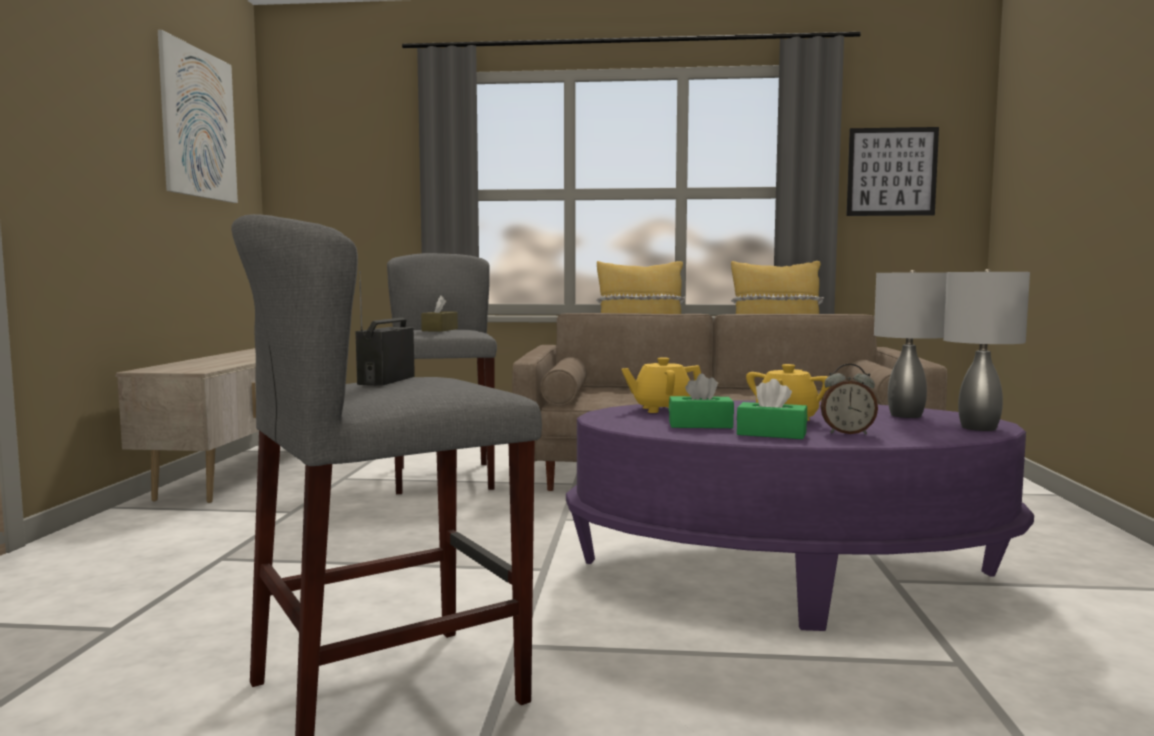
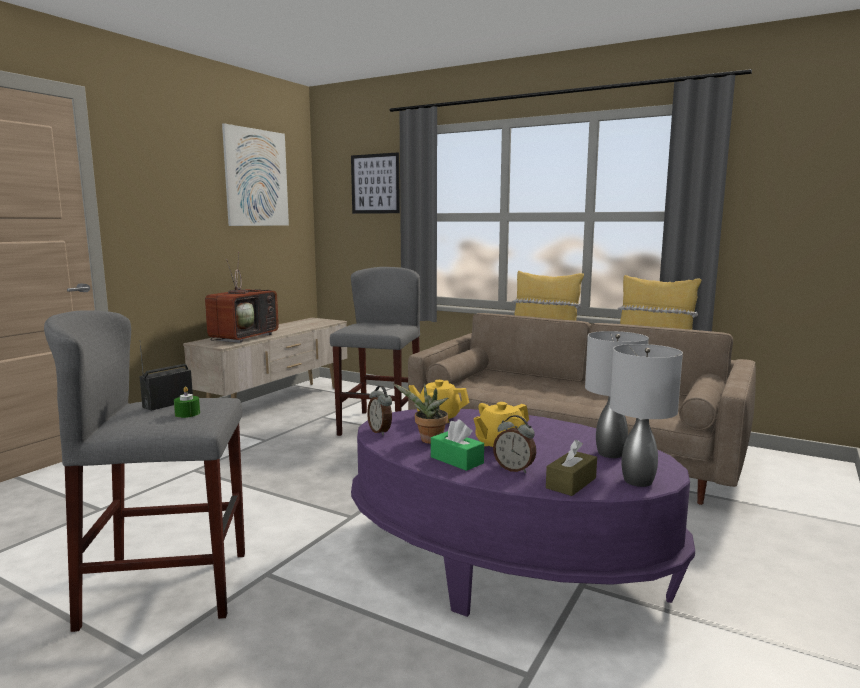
camera: 25 degrees right, 5 degrees up
brown tissue box [421,295,458,332] -> brown tissue box moved to [546,440,597,496]
green tissue box [669,373,734,428] -> potted plant [393,383,448,444]
picture [846,127,939,216] -> picture moved to [351,152,400,214]
none -> green candle [174,387,200,418]
none -> television [205,252,279,343]
none -> alarm clock [367,386,392,435]

